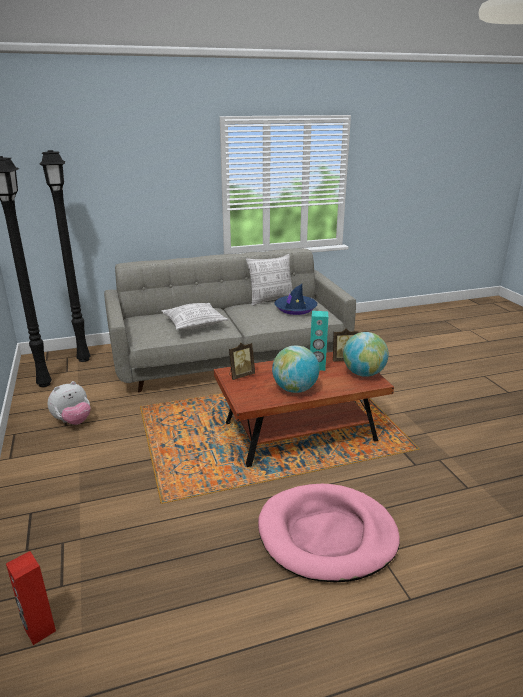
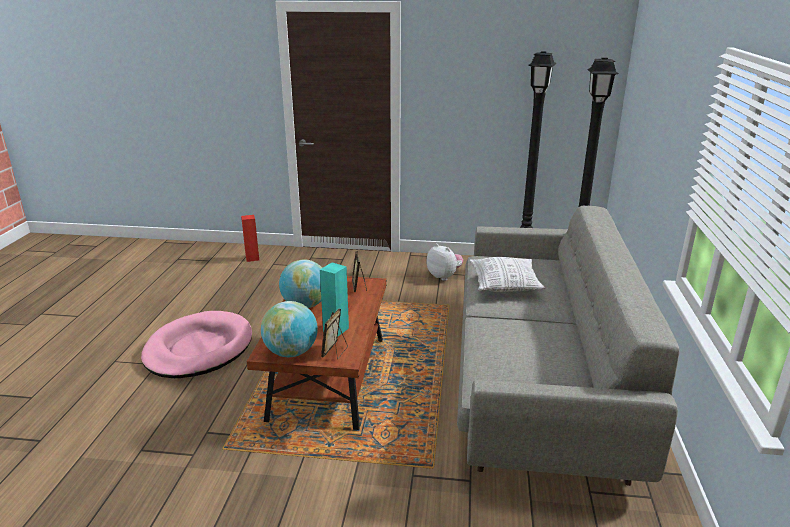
camera: 115 degrees right, 0 degrees up
plush toy [47,381,91,425] -> plush toy turned 150 degrees clockwise [426,243,463,281]
pillow [246,254,293,306] -> none
blue hat [274,284,317,315] -> none

